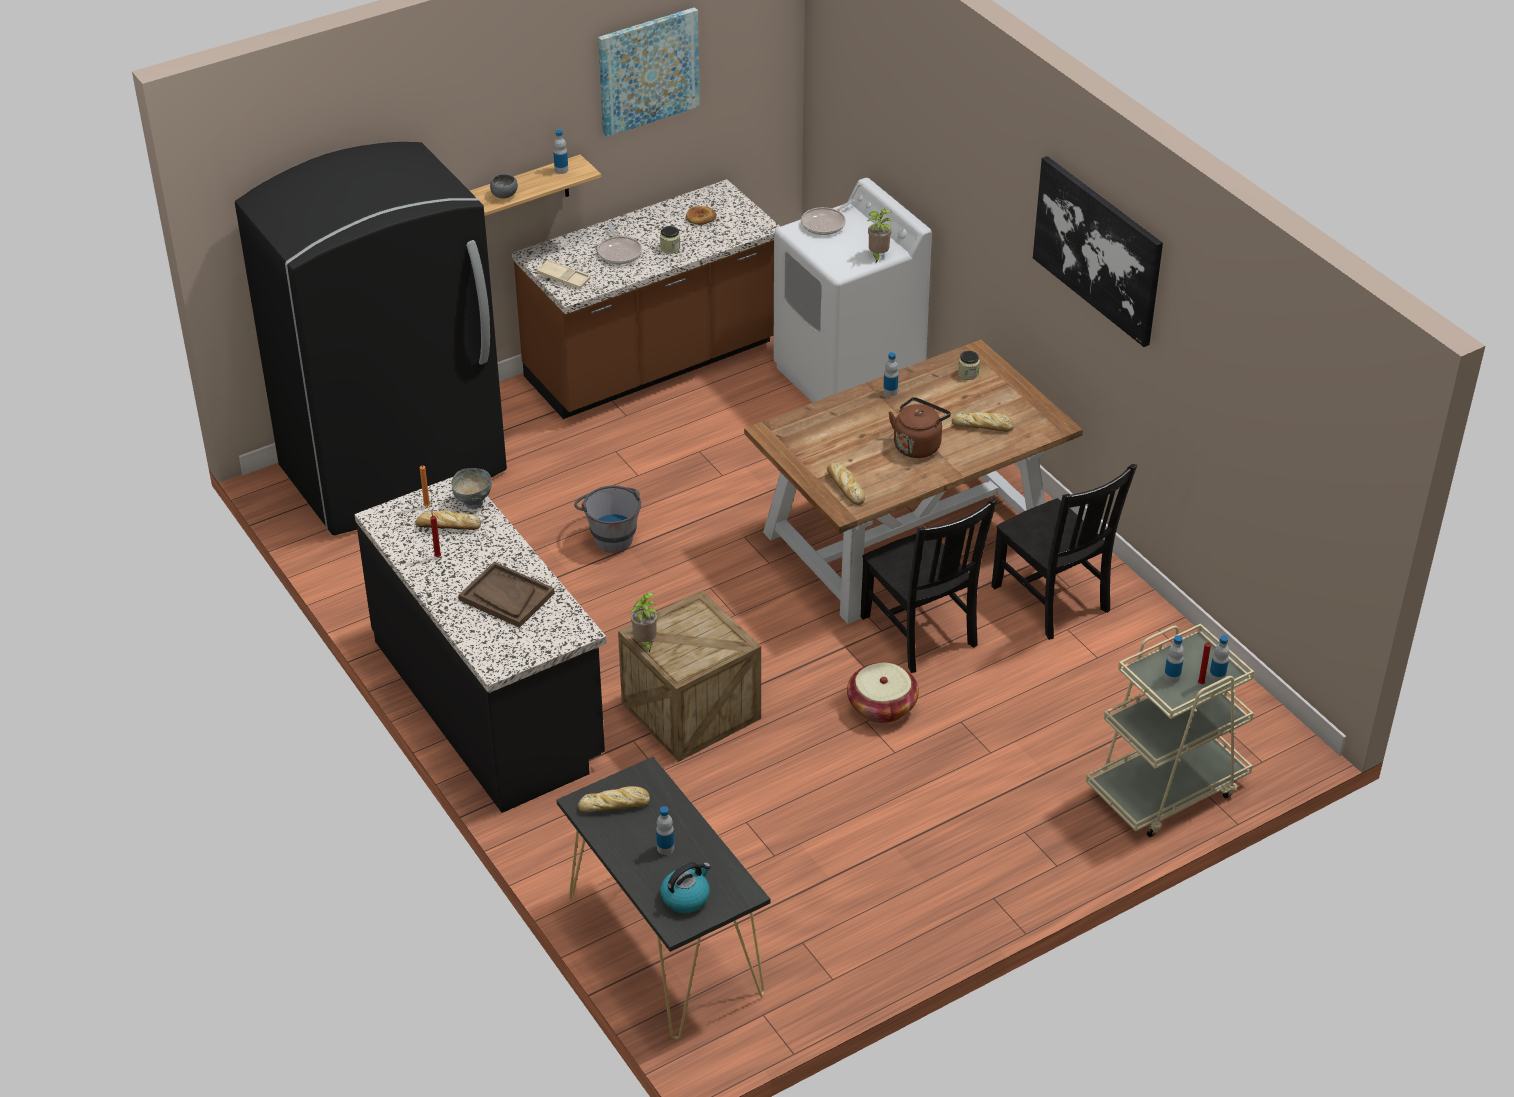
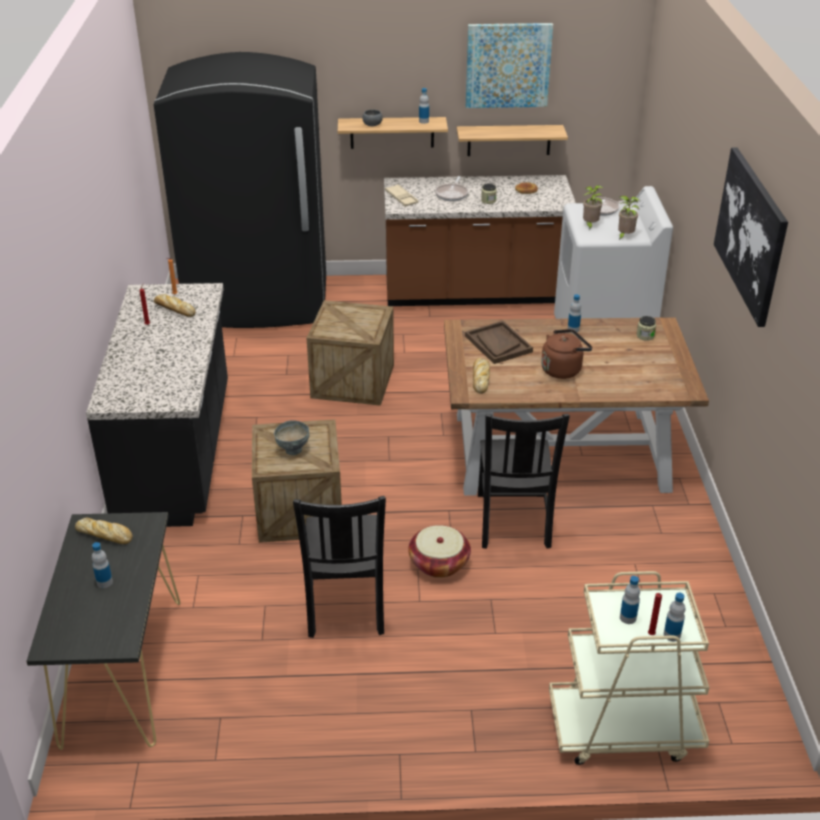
camera: 30 degrees right, 5 degrees down
grey bowl [451,468,492,509] -> grey bowl moved to [274,420,310,455]
brown tray [458,562,555,628] -> brown tray moved to [465,321,533,364]
grey bucket [574,486,641,553] -> crate [307,300,394,406]
potted plant [631,593,658,653] -> potted plant moved to [583,185,603,230]
kettle [661,862,711,913] -> none
bread [952,411,1013,431] -> none
black chair [991,464,1137,640] -> black chair moved to [293,496,386,638]
none -> shelf [457,125,568,156]

